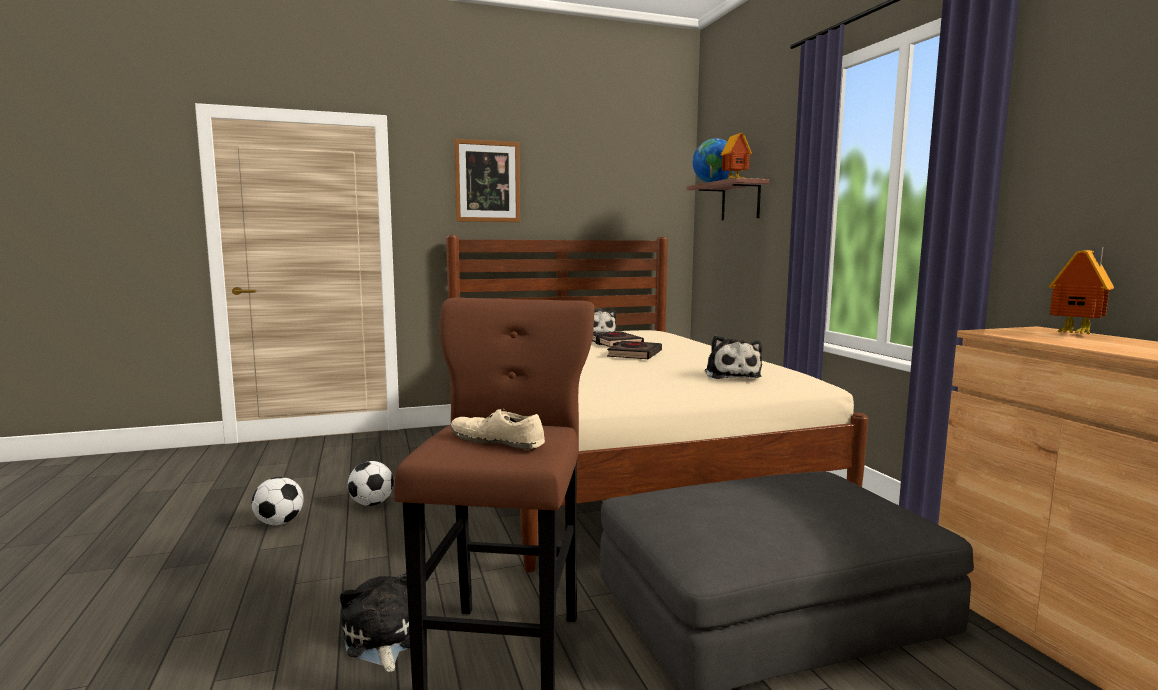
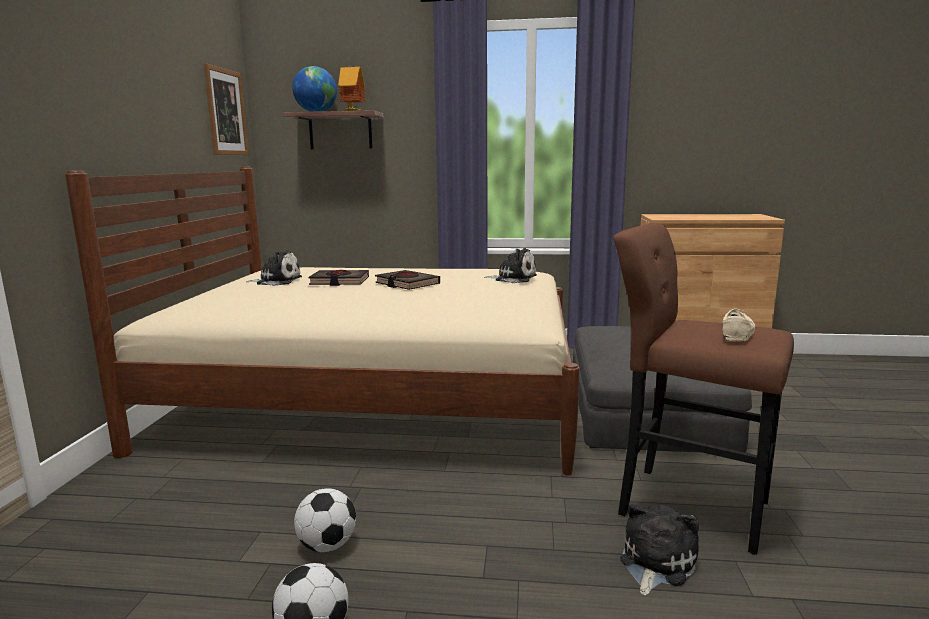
camera: 65 degrees left, 5 degrees up
plush toy [340,573,410,672] -> plush toy turned 120 degrees clockwise [620,504,699,596]
beige shoe [451,408,545,449] -> beige shoe turned 150 degrees clockwise [722,309,755,342]
picture [454,139,520,222] -> picture moved to [204,63,249,155]
toy house [1049,247,1114,334] -> none

